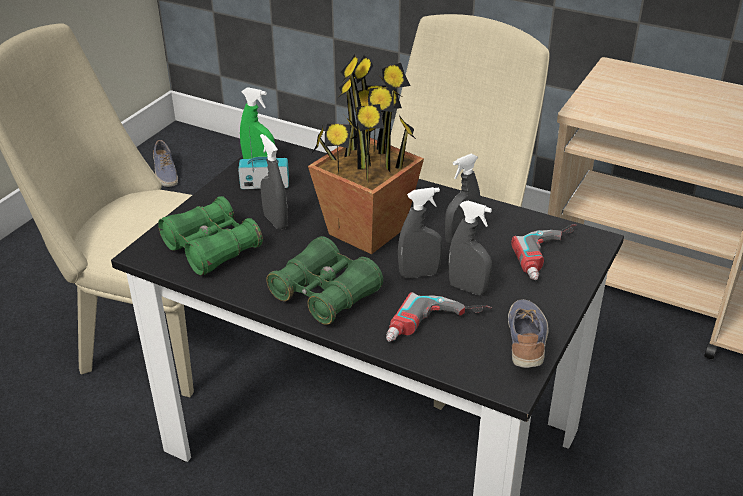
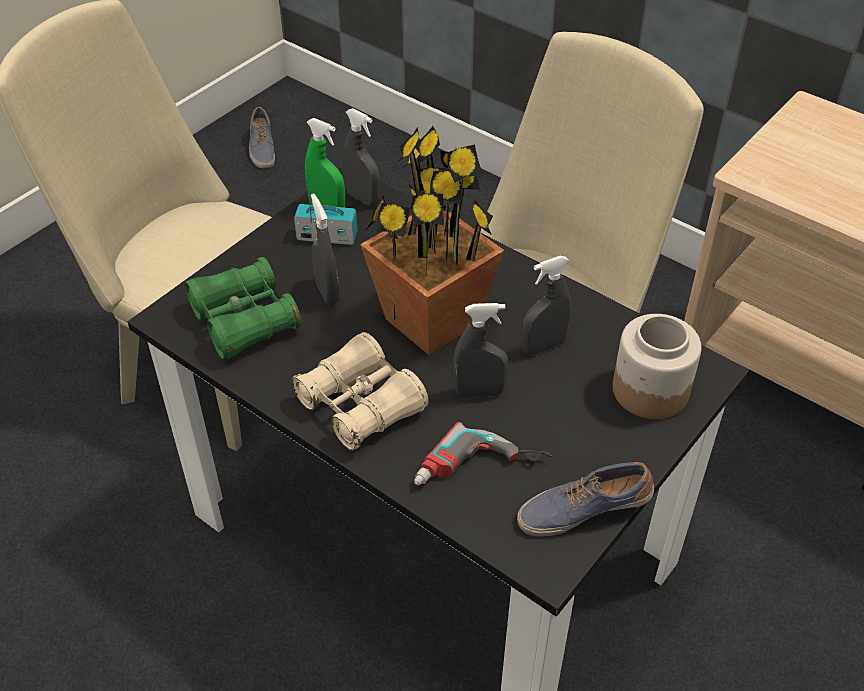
camera: 10 degrees right, 10 degrees up
green binoculars [266,236,383,325] -> beige binoculars [291,332,429,451]
grey spray bottle [448,201,492,295] -> grey spray bottle moved to [343,108,380,206]
shoe [508,299,549,368] -> shoe turned 120 degrees counterclockwise [517,462,654,537]
power drill [511,224,577,280] -> jar [613,314,702,419]

